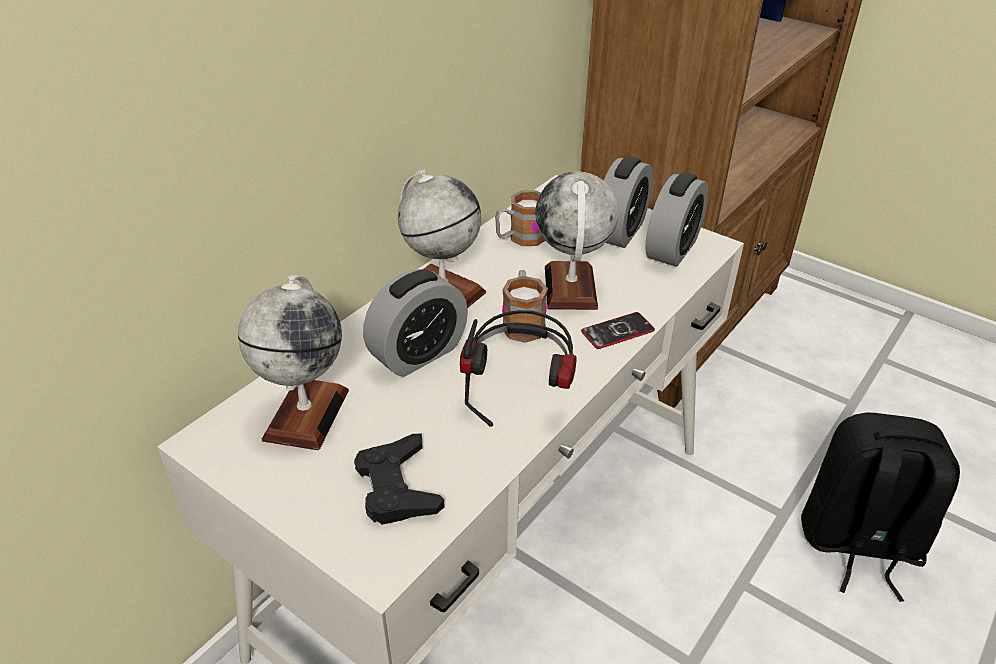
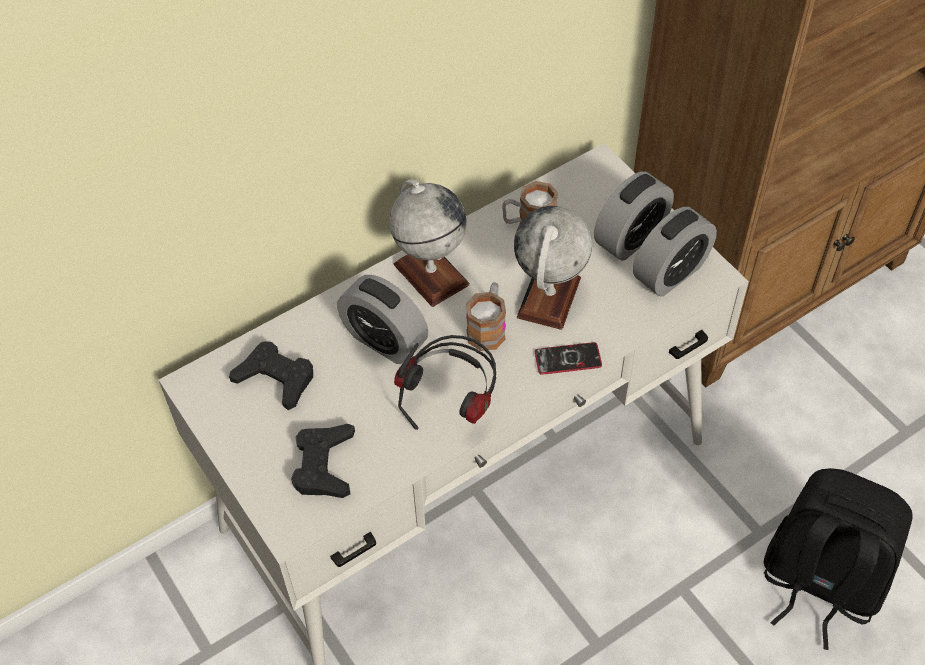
camera: 20 degrees right, 15 degrees up
globe [238,275,349,450] -> black game controller [229,342,313,410]
alarm clock [363,269,468,377] -> alarm clock turned 60 degrees clockwise [337,275,428,364]

